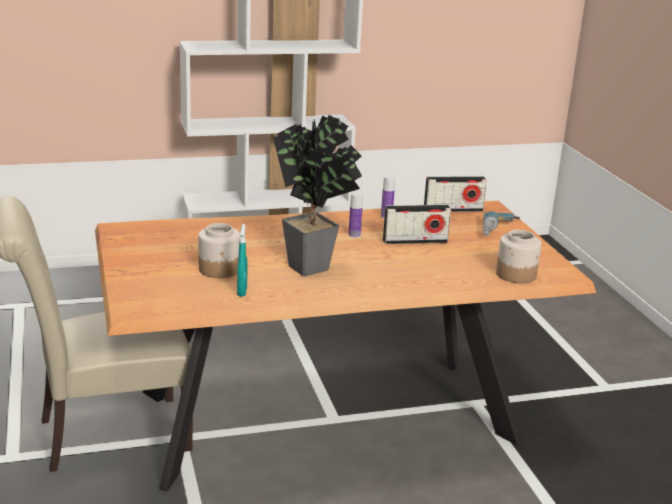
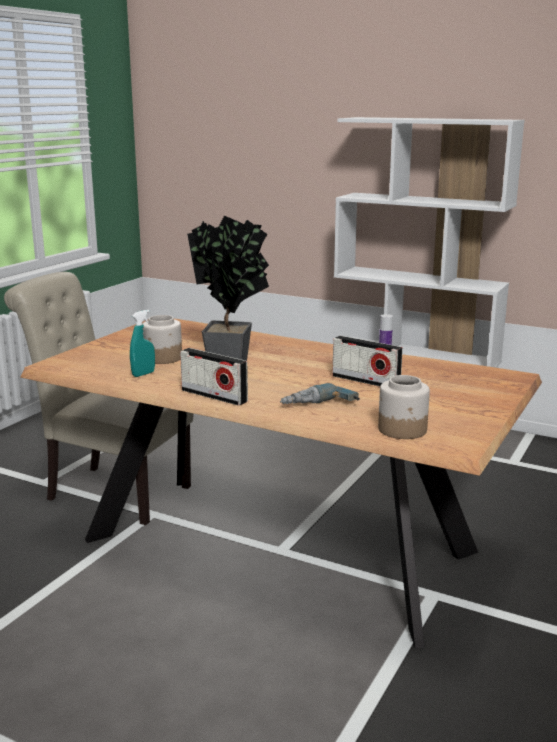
camera: 45 degrees right, 5 degrees down
bottle [349,192,363,238] -> none
radio [424,176,487,212] -> radio moved to [180,348,248,406]
power drill [483,211,520,236] -> power drill moved to [280,383,360,404]

